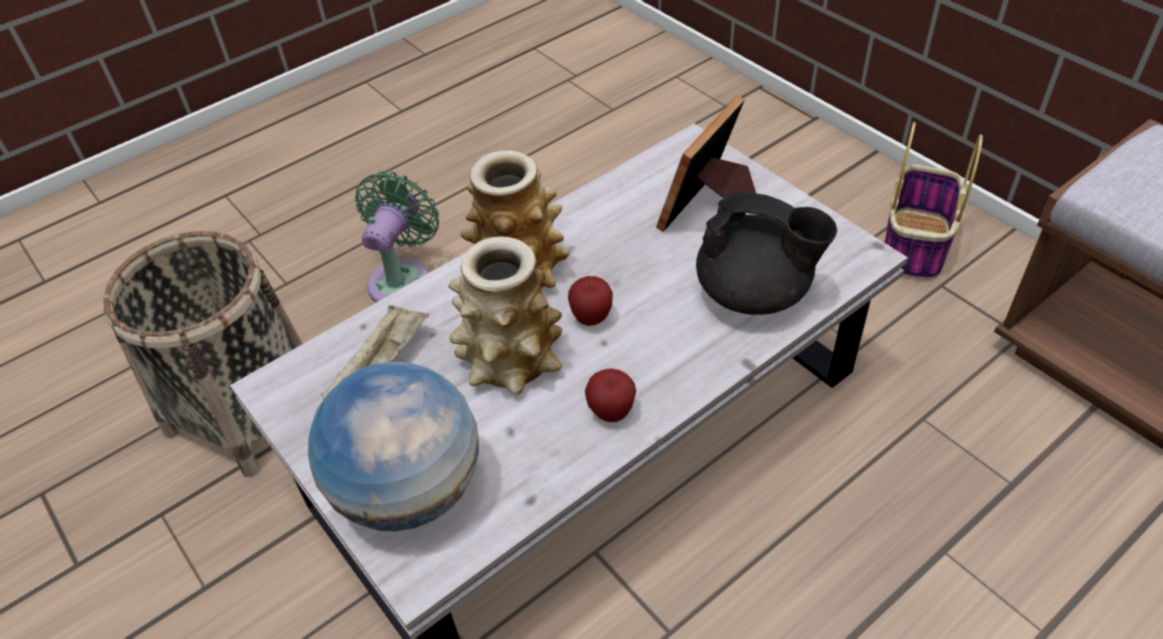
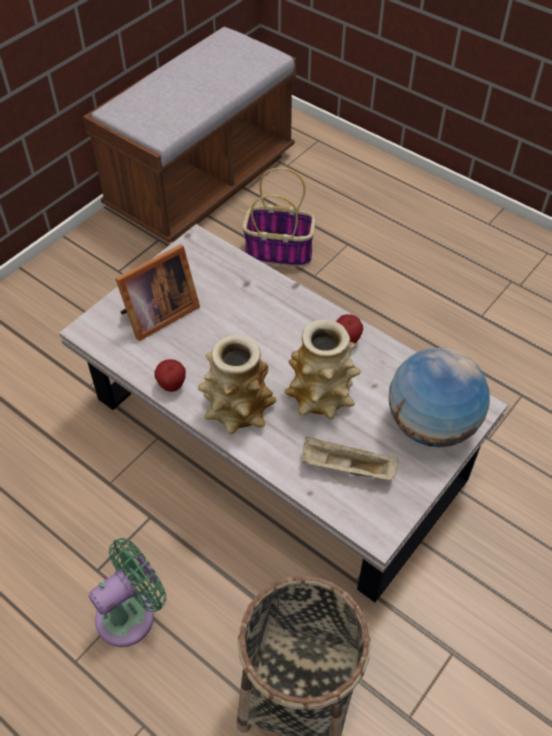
camera: 105 degrees left, 5 degrees up
green fan [355,172,439,303] -> green fan turned 135 degrees clockwise [89,538,166,647]
apple [568,276,613,326] -> apple moved to [154,359,186,392]
picture frame [656,95,756,232] -> picture frame turned 60 degrees counterclockwise [115,244,200,341]
black teapot [696,191,837,315] -> none
basket [884,122,983,280] -> basket moved to [243,168,315,267]

